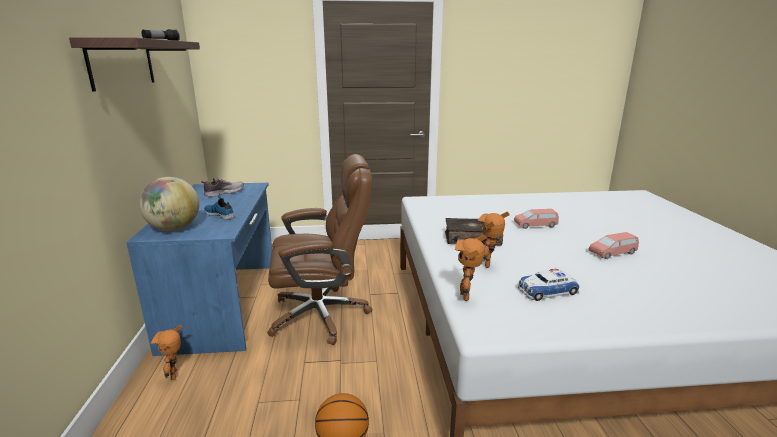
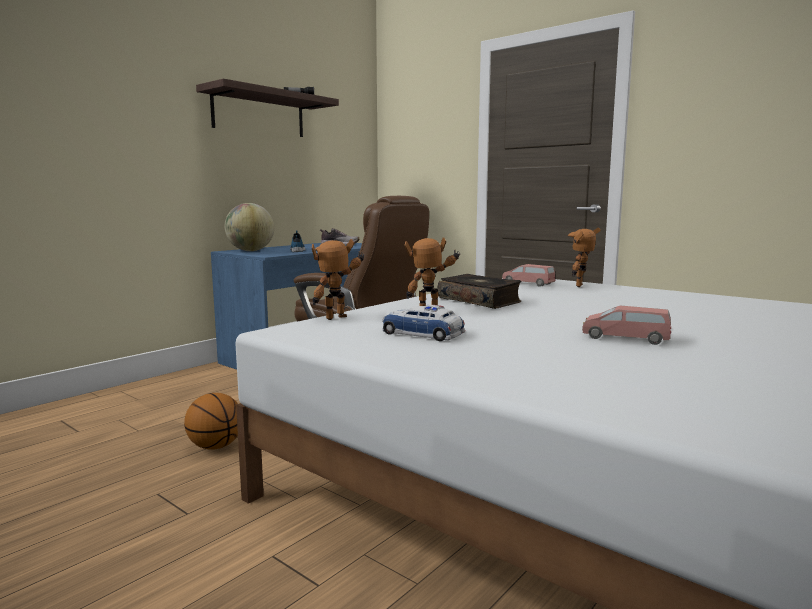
camera: 45 degrees right, 10 degrees down
toy robot [151,325,183,380] -> toy robot moved to [568,227,601,287]
pink toy car [514,209,559,229] -> pink toy car moved to [502,264,555,287]

